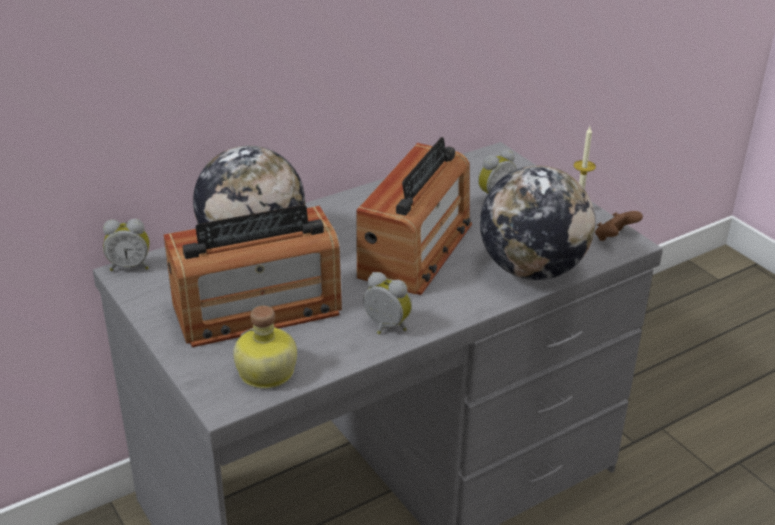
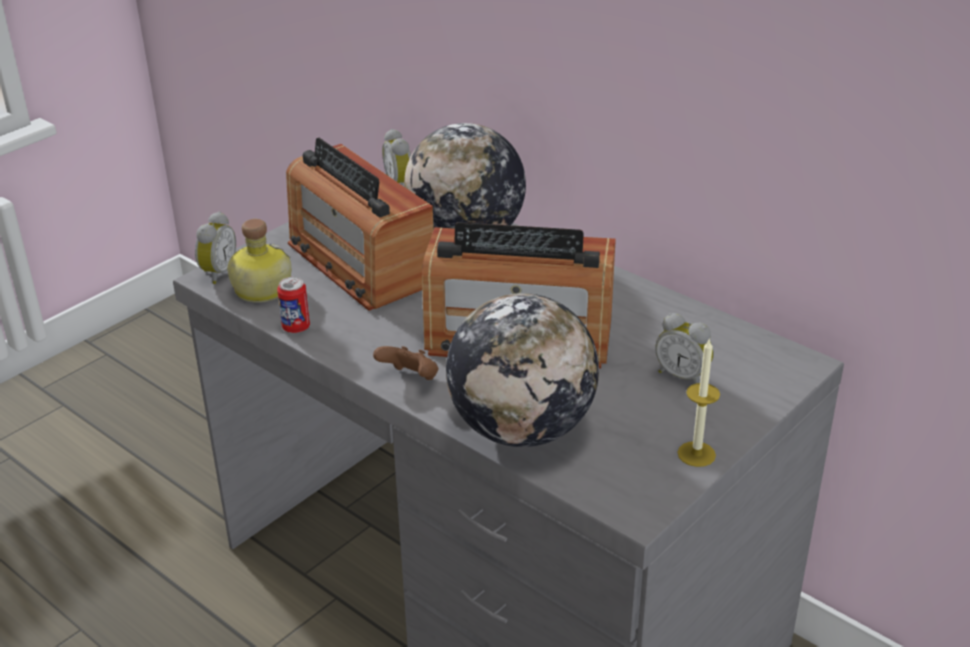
camera: 75 degrees right, 0 degrees up
alarm clock [363,272,412,334] -> alarm clock moved to [195,211,236,284]
brown game controller [595,211,643,241] -> brown game controller moved to [373,346,438,380]
none -> can [277,277,310,333]

